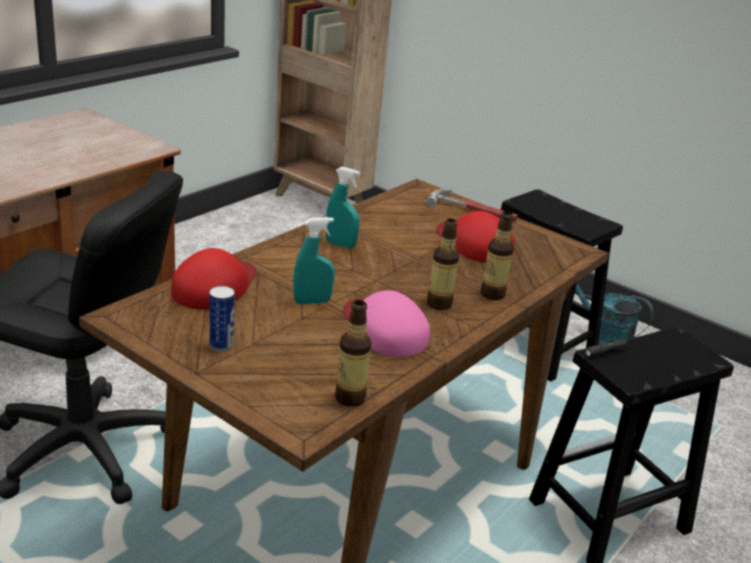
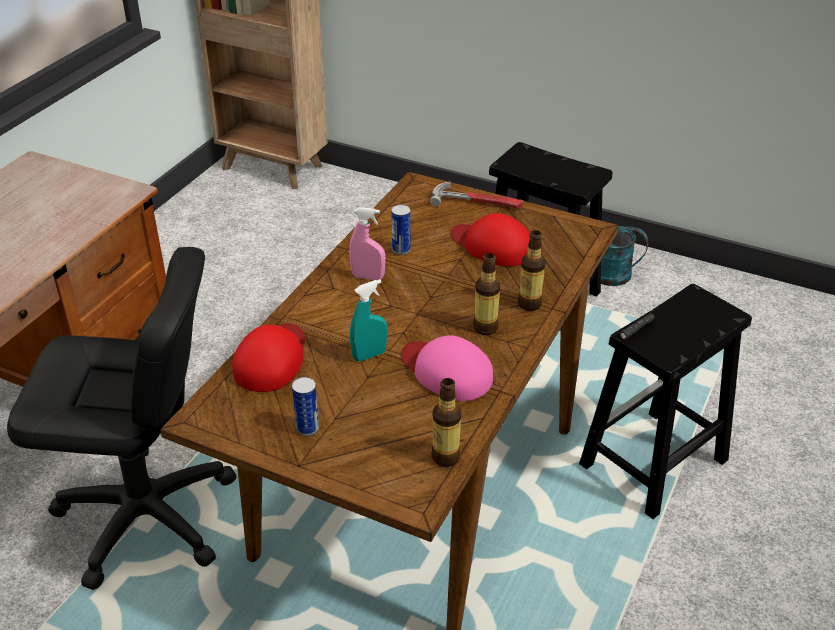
camera: 10 degrees left, 10 degrees up
turquoise spray bottle [326,167,360,248] -> pink spray bottle [349,207,385,280]
none -> can [391,205,411,255]

